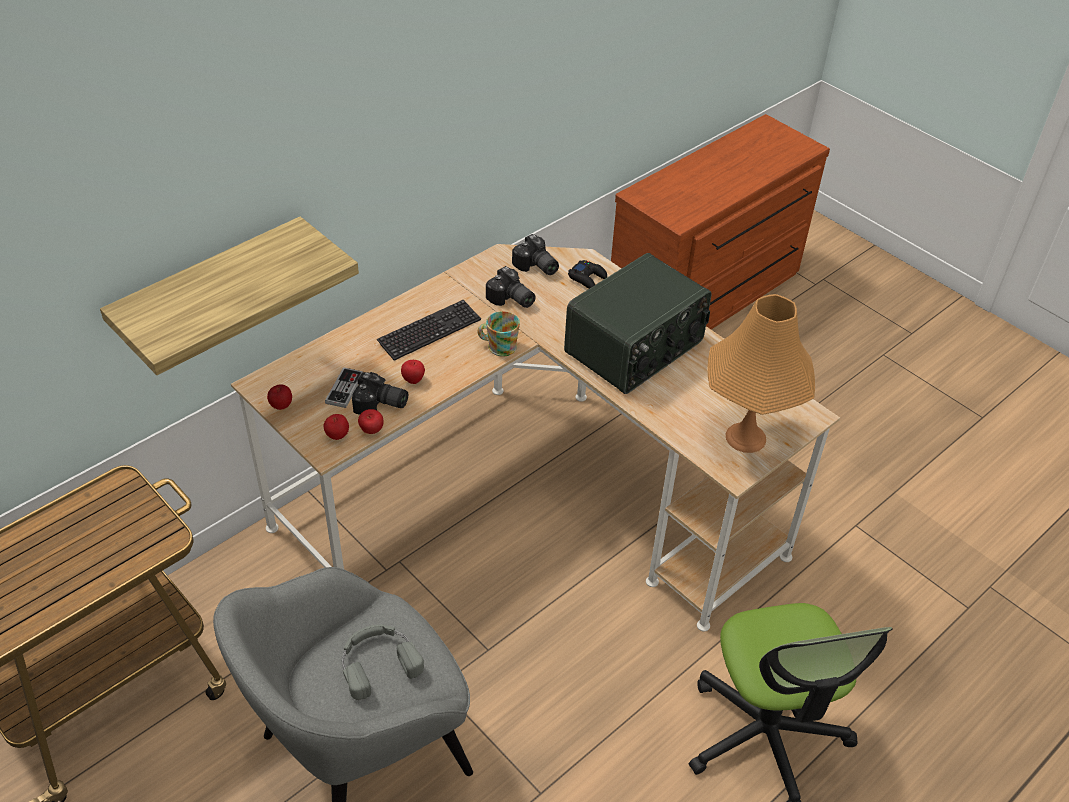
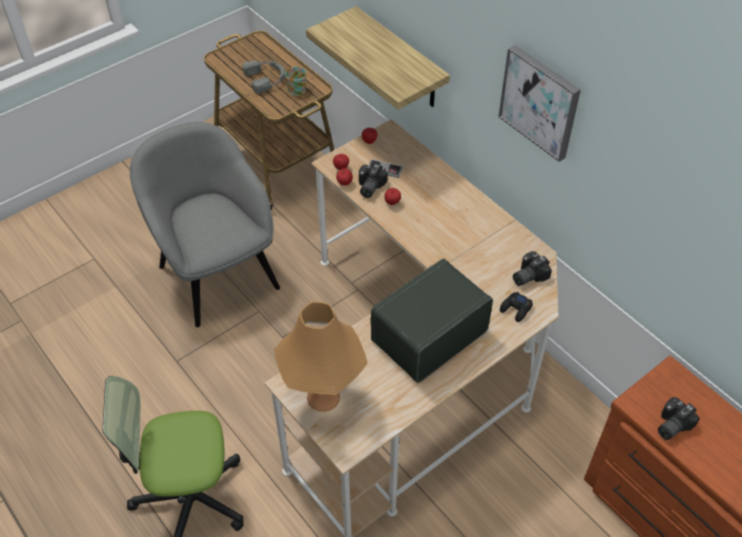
camera: 95 degrees right, 5 degrees up
grey headphones [342,625,424,700] -> grey headphones moved to [243,61,285,94]
keyboard [377,300,481,361] -> none
mug [477,311,520,356] -> mug moved to [285,67,307,96]
camera [486,266,536,308] -> camera moved to [658,397,700,440]
radio [564,253,712,394] -> radio turned 90 degrees clockwise [371,259,493,383]
none -> picture [498,45,581,162]

